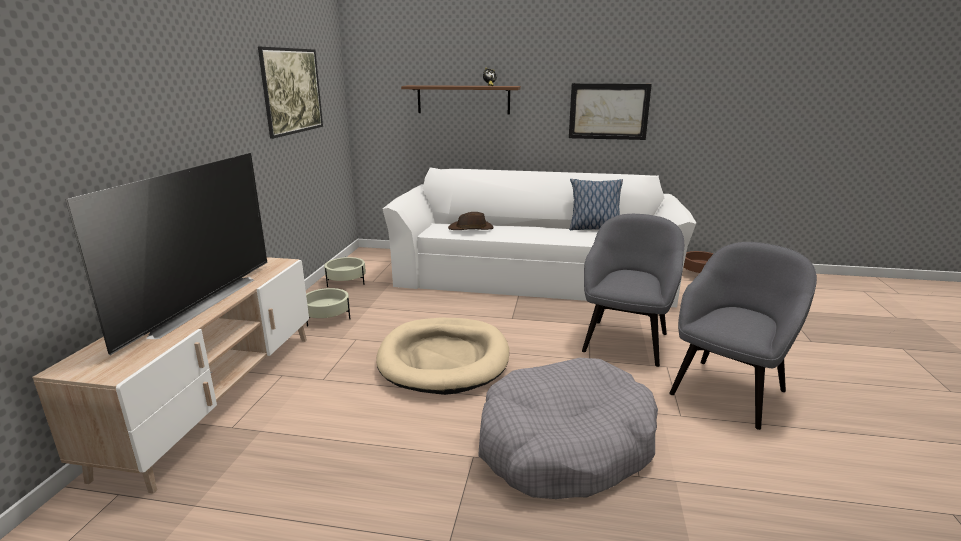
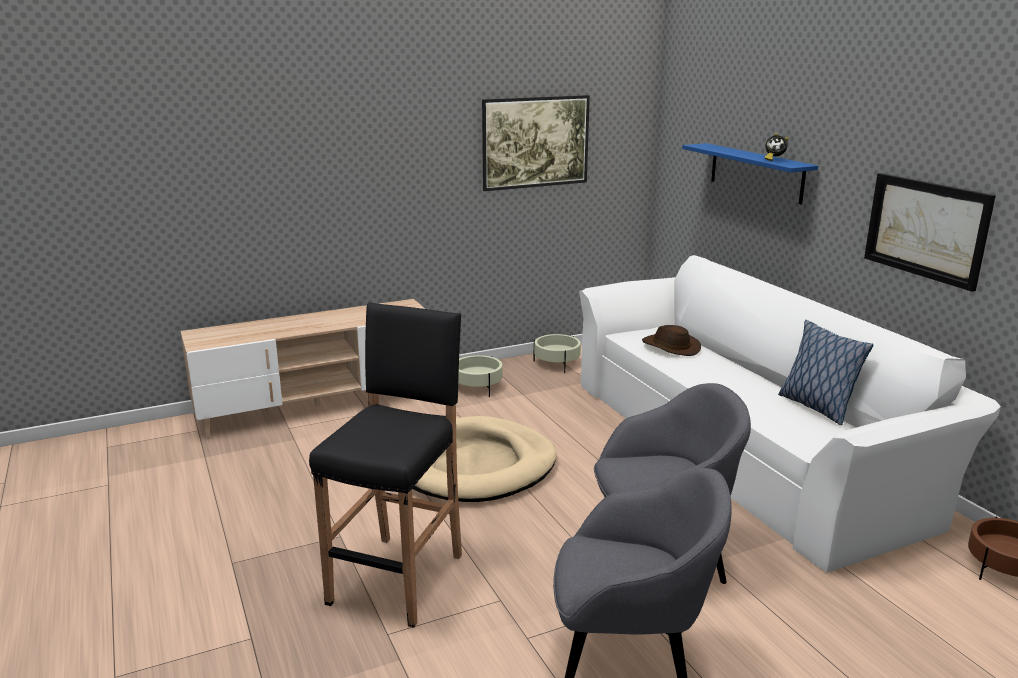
camera: 55 degrees right, 0 degrees up
television [65,153,267,355] -> none
brown shelf [401,85,521,115] -> blue shelf [682,143,818,204]
grey dog bed [478,358,658,499] -> black stool [309,302,462,628]

